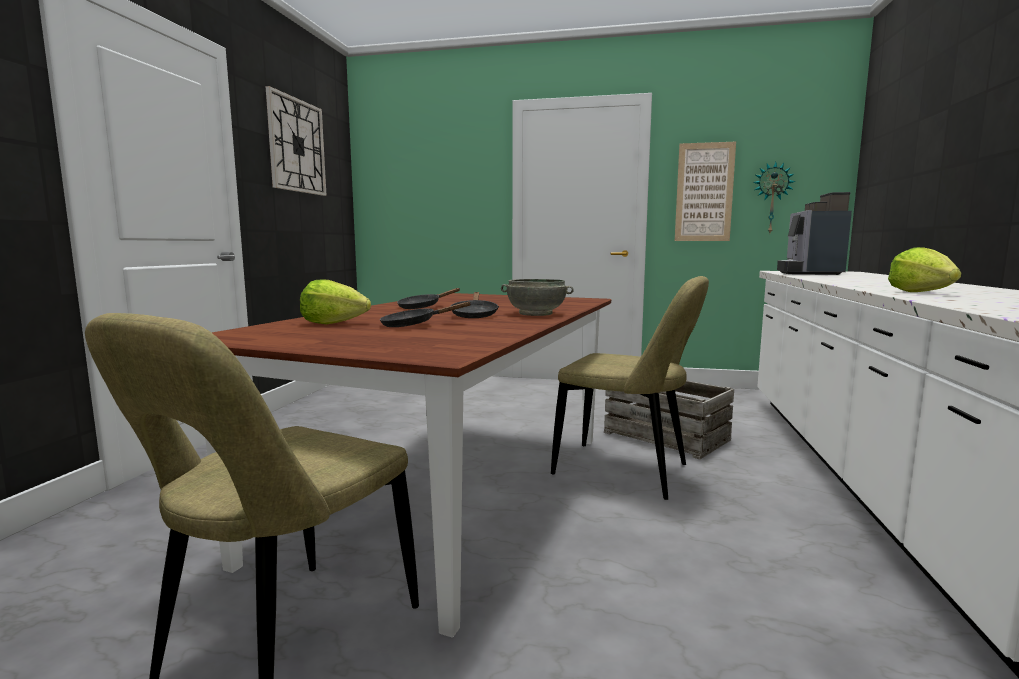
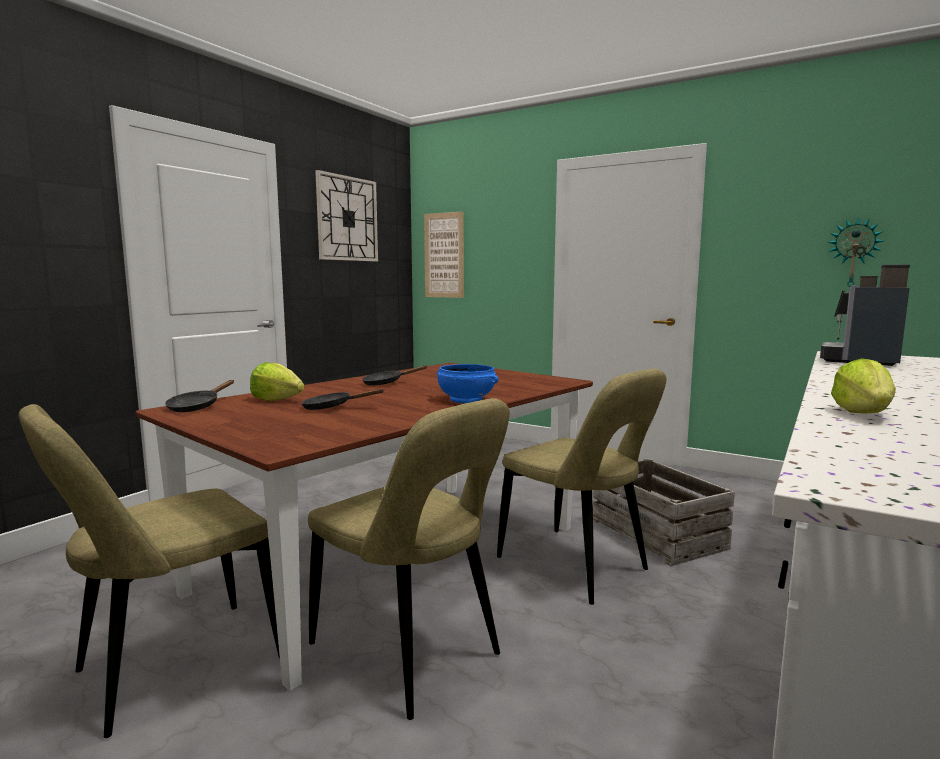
camera: 20 degrees right, 0 degrees up
black frying pan [451,292,499,318] -> black frying pan moved to [165,380,234,412]
grey bowl [501,279,574,316] -> blue bowl [437,364,498,403]
picture [675,142,736,241] -> picture moved to [424,211,464,298]
none -> beige chair [308,398,510,720]

